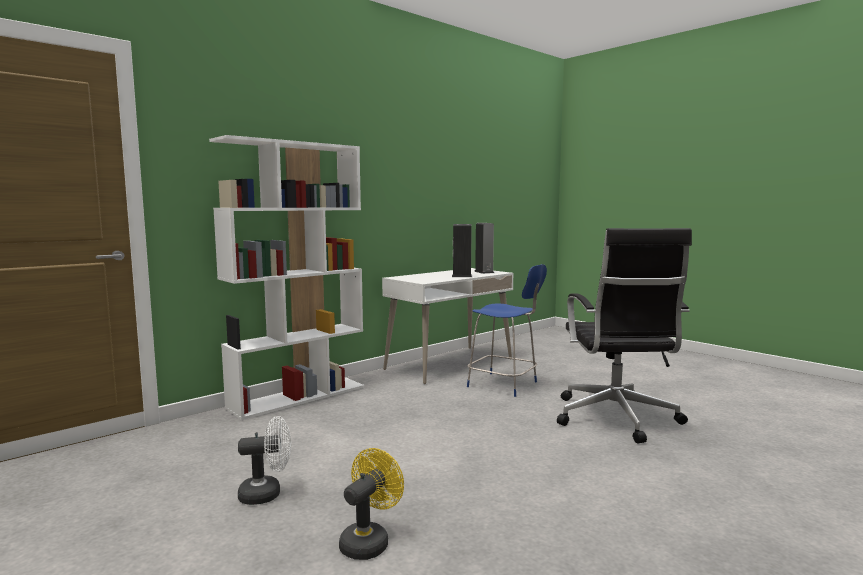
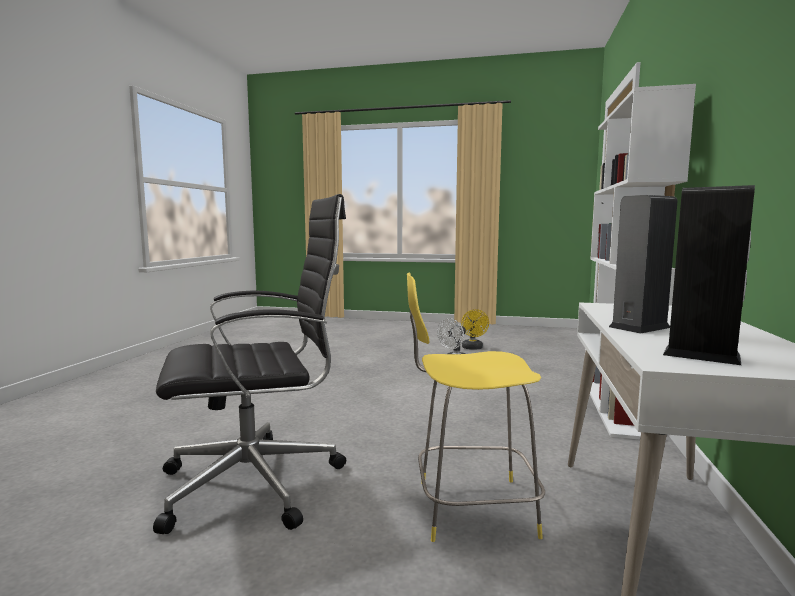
camera: 145 degrees right, 0 degrees up
yellow fan [339,448,404,560] -> yellow fan moved to [461,309,489,350]
blue stool [467,264,547,397] -> yellow stool [407,273,545,542]
black office chair [557,228,692,444] -> black office chair turned 105 degrees clockwise [153,194,346,534]

